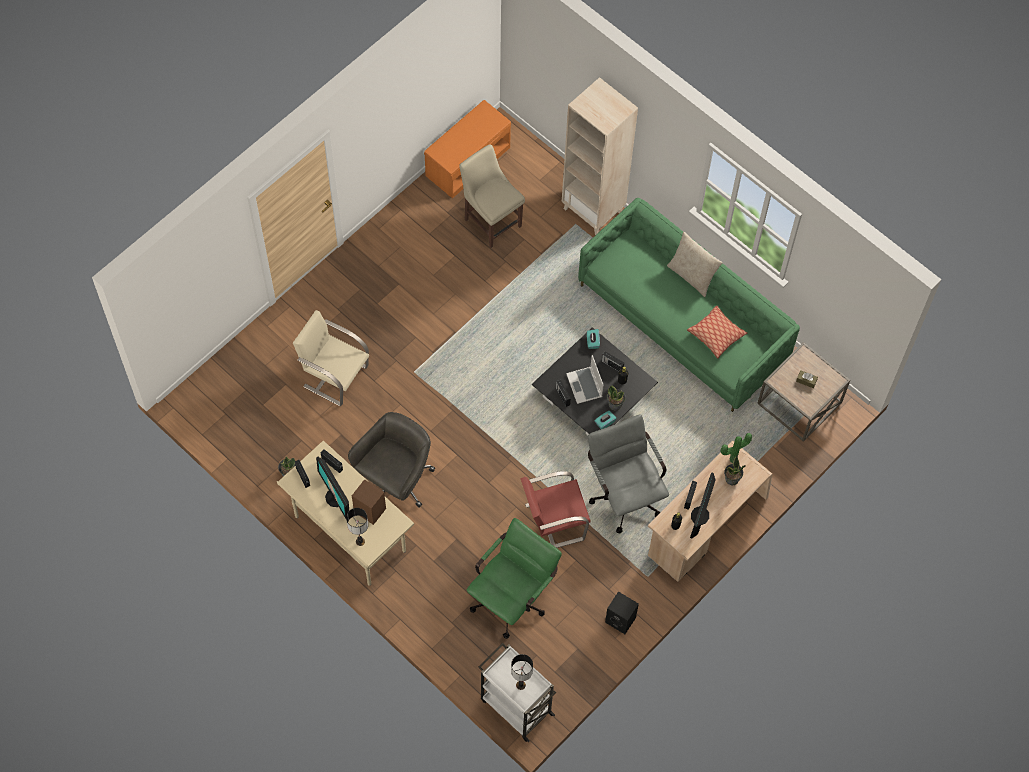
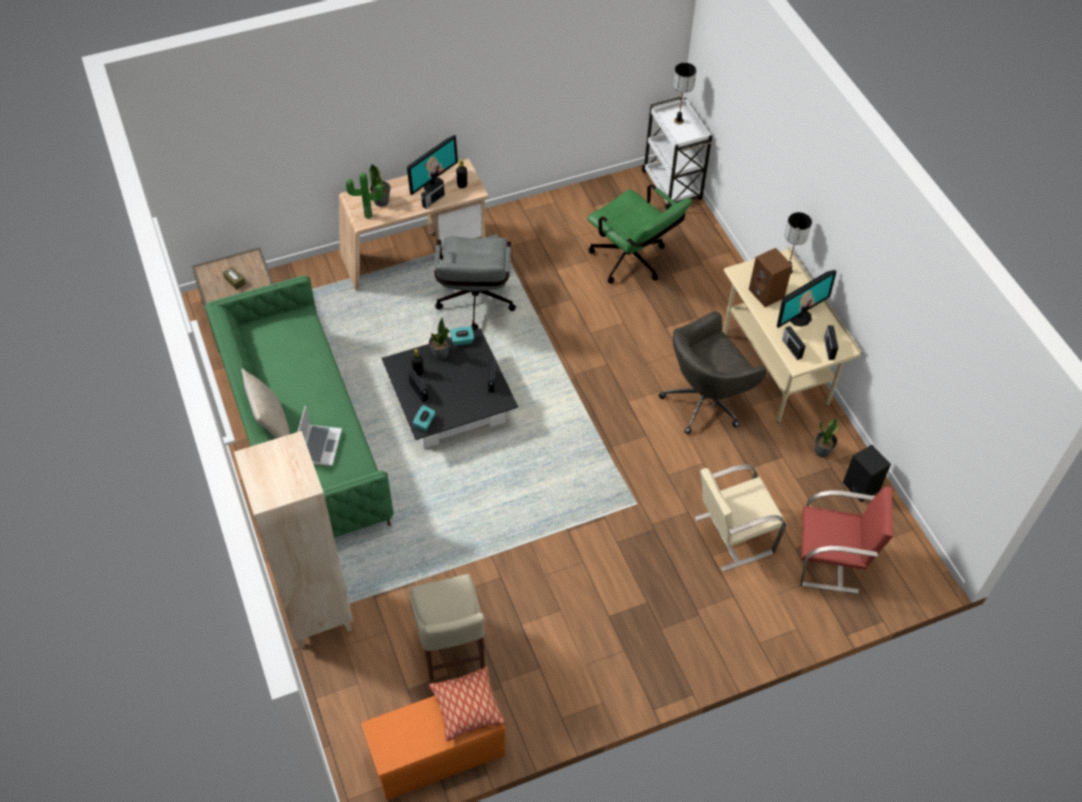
camera: 155 degrees left, 10 degrees down
beige chair [293,310,369,406] -> beige chair turned 105 degrees clockwise [695,464,786,572]
monitor [316,457,349,518] -> monitor turned 60 degrees clockwise [777,270,837,328]
green office chair [467,518,562,639] -> green office chair turned 105 degrees counterclockwise [587,184,692,284]
red chair [520,471,591,548] -> red chair moved to [800,486,893,594]
laptop [566,355,604,404] -> laptop moved to [297,406,342,466]
black speaker [605,591,639,634] -> black speaker moved to [843,445,891,502]
pillow [687,305,747,358] -> pillow moved to [428,666,506,741]

